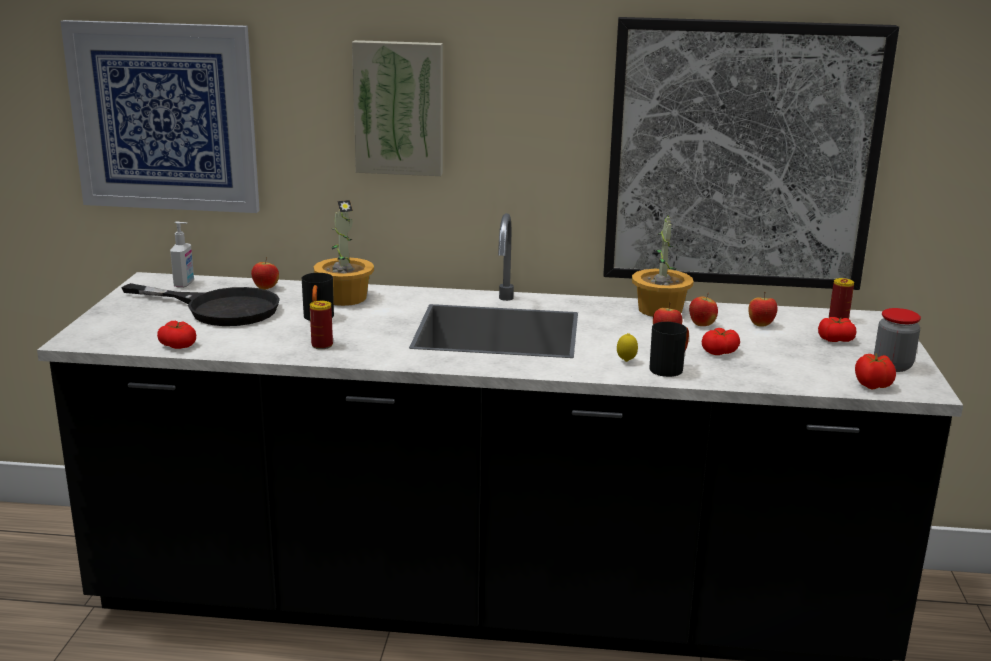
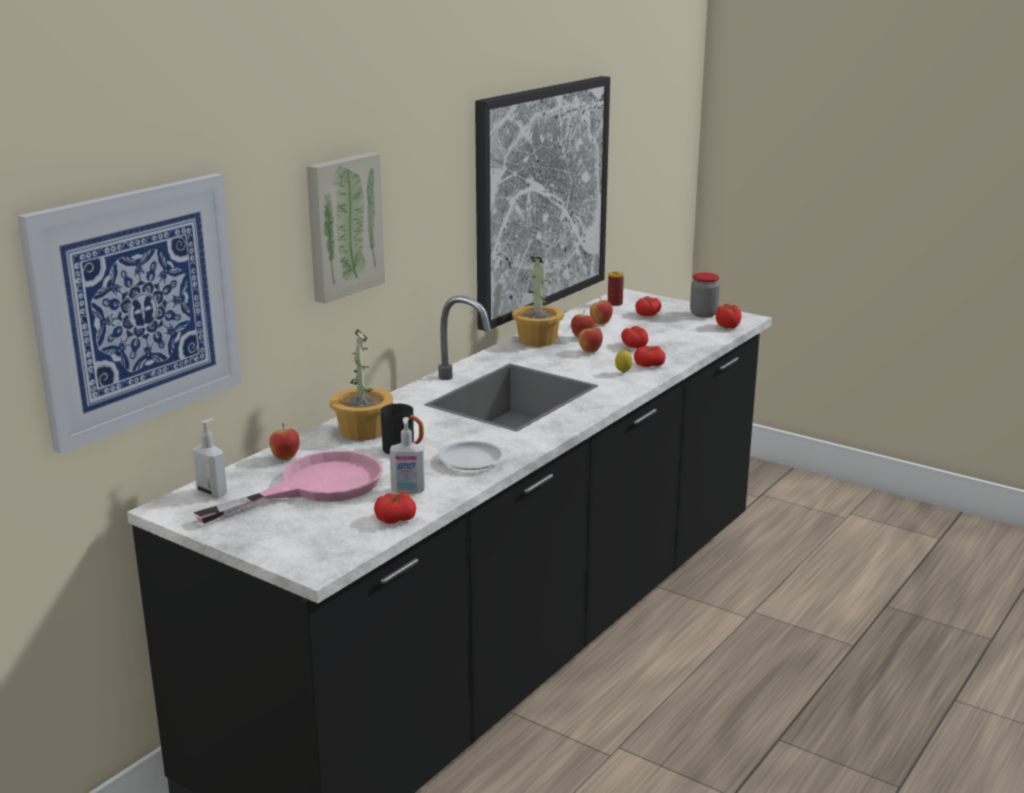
camera: 60 degrees left, 0 degrees up
black frying pan [121,283,280,326] -> pink frying pan [193,451,383,524]
can [310,301,333,349] -> white plate [438,441,505,470]
black mug [649,322,689,377] -> tomato [634,346,666,367]
none -> soap dispenser [390,417,425,493]

